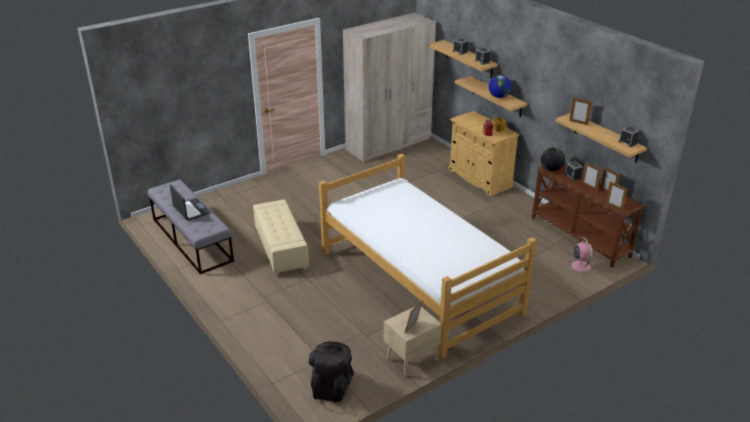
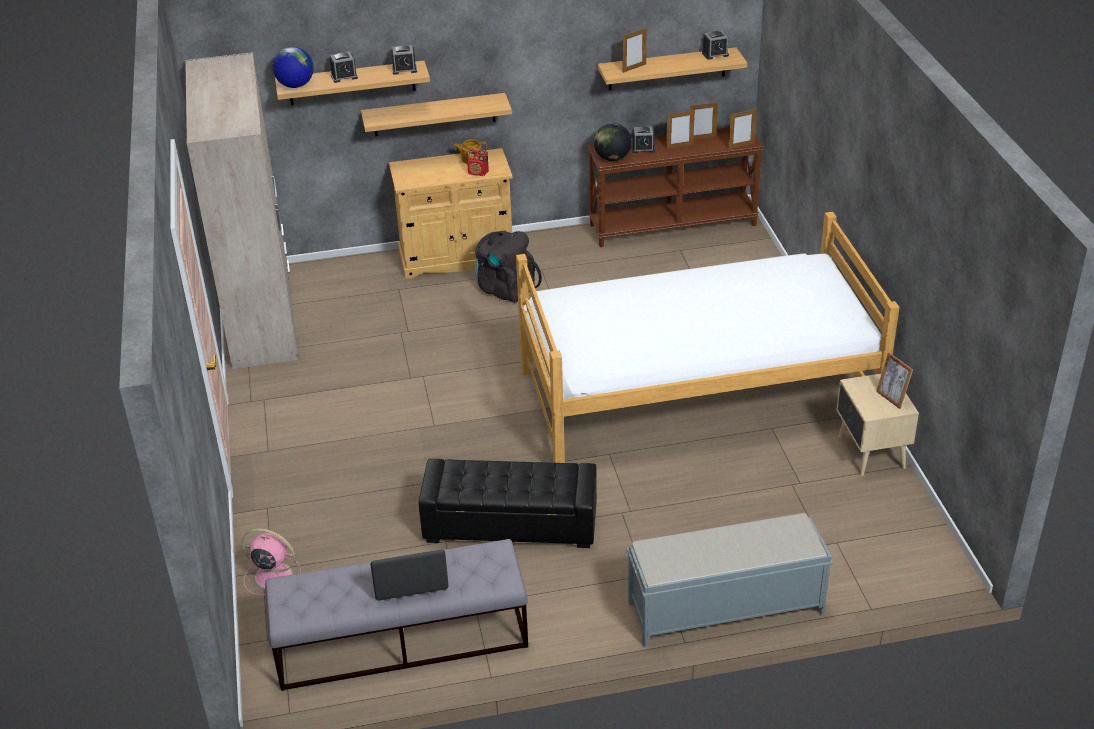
camera: 65 degrees left, 5 degrees up
beige ottoman [253,200,309,276] -> black ottoman [419,459,597,548]
black backpack [309,341,354,403] -> black backpack moved to [475,230,542,303]
globe [489,75,511,98] -> globe moved to [273,47,314,88]
pink fan [565,237,595,276] -> pink fan moved to [242,528,301,595]
none -> grey bench [627,513,833,647]

